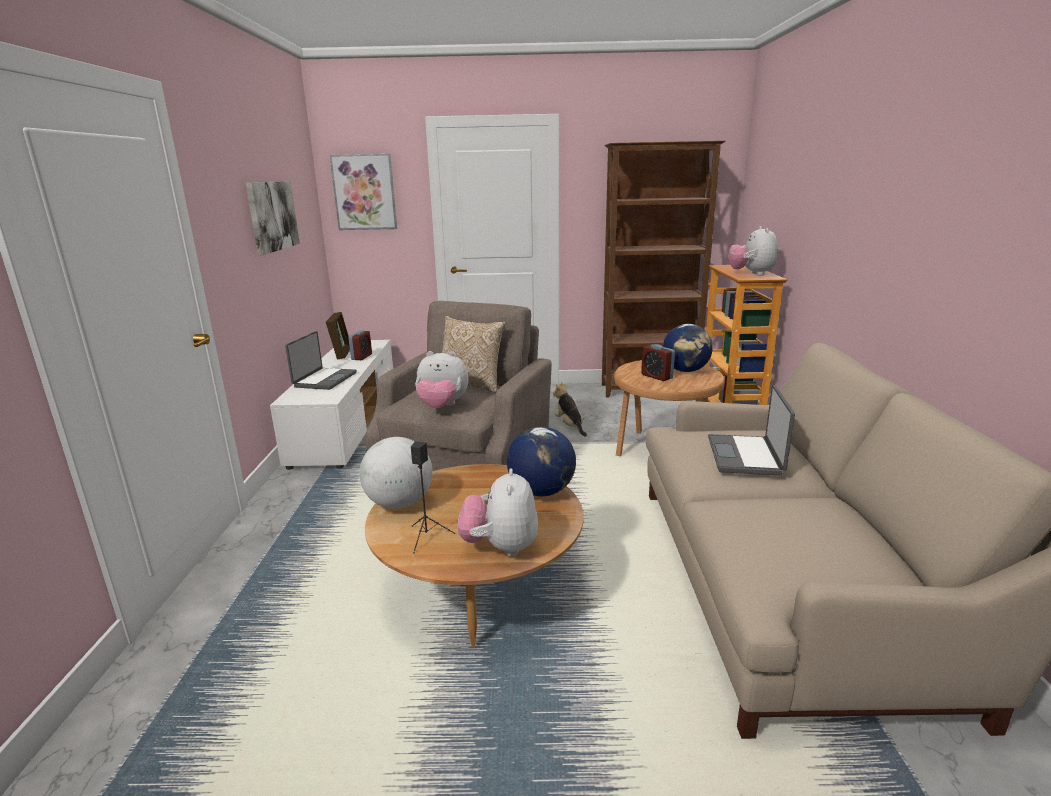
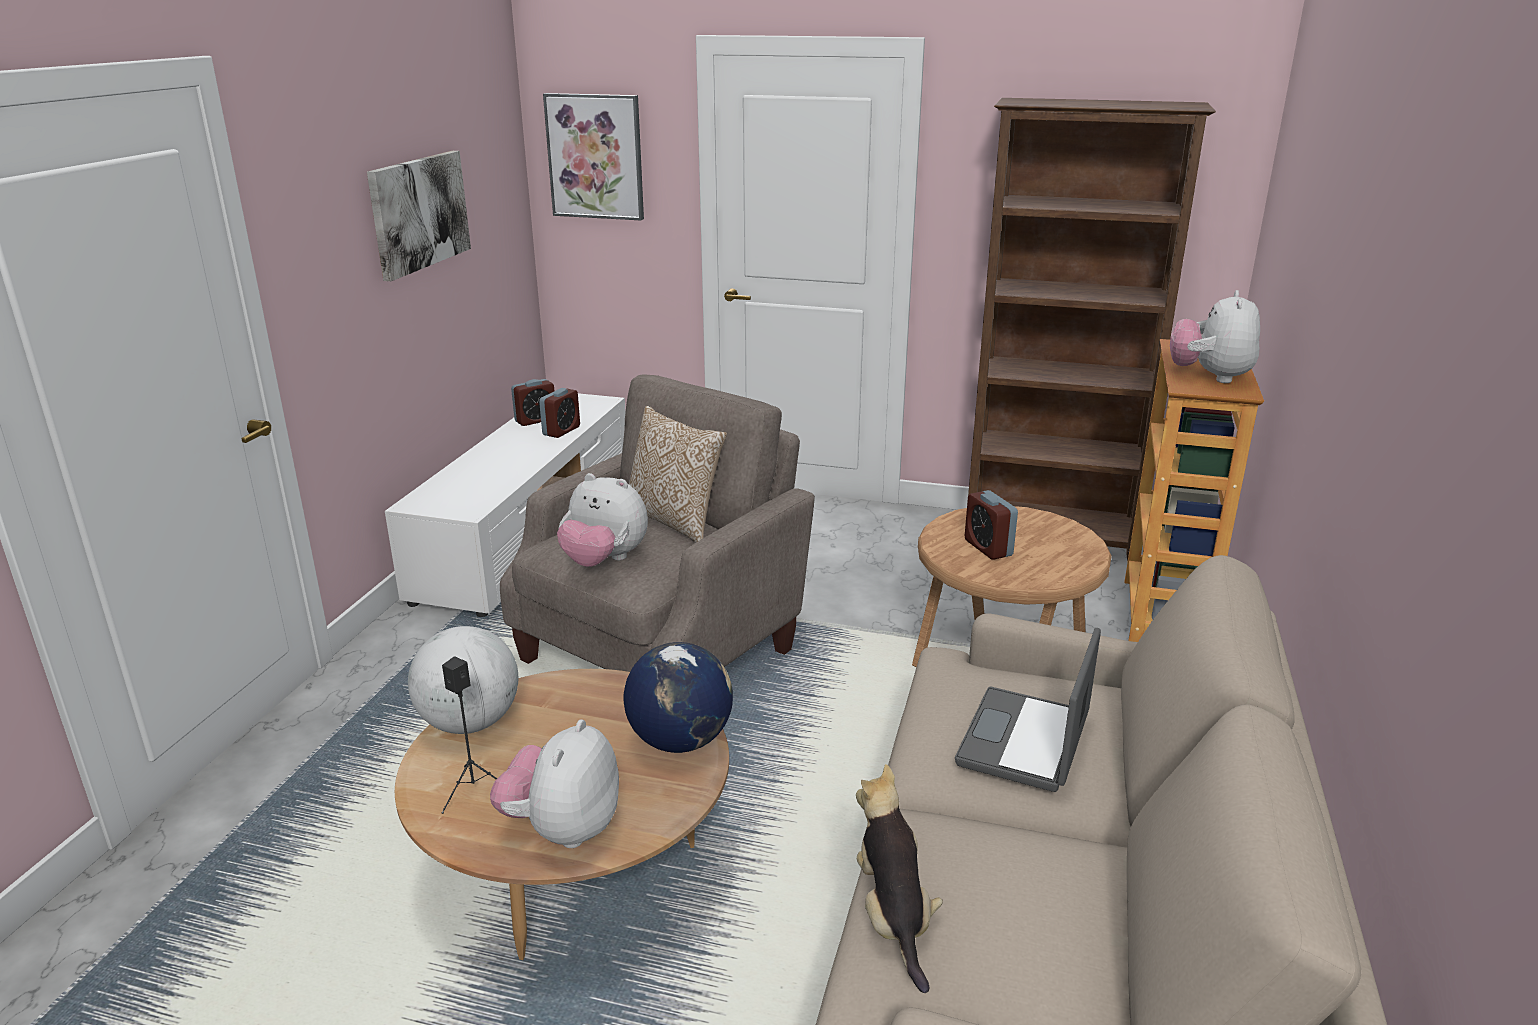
camera: 15 degrees right, 5 degrees up
laptop [285,331,357,390] -> none
picture frame [326,312,350,359] -> alarm clock [511,379,554,426]
plush toy [553,382,587,437] -> plush toy moved to [856,764,943,993]
globe [663,324,713,372] -> none

